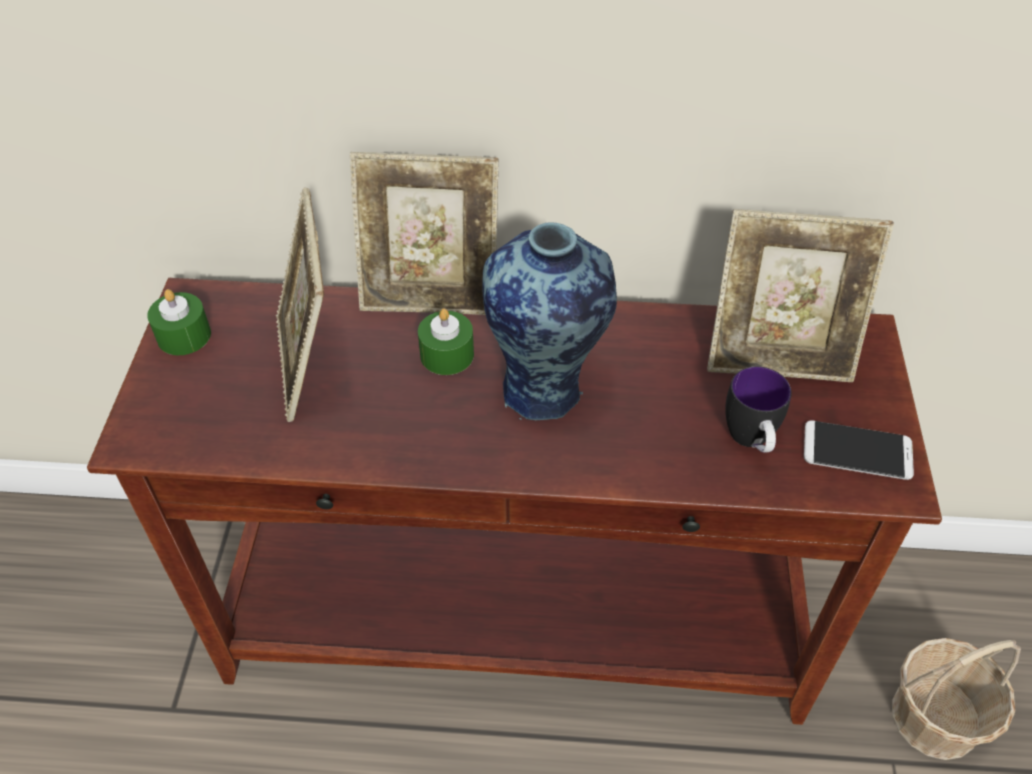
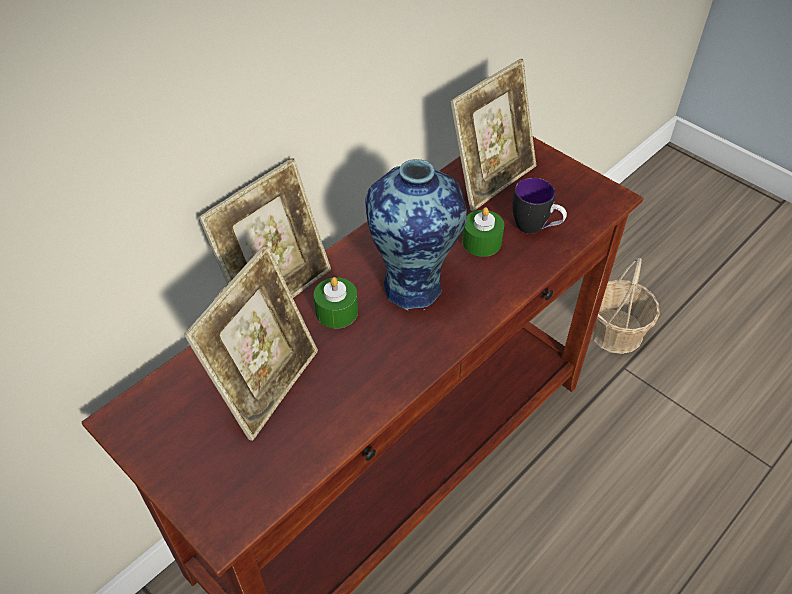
camera: 50 degrees left, 0 degrees up
green candle [147,289,211,355] -> green candle moved to [462,207,504,257]
picture frame [276,187,324,422] -> picture frame turned 90 degrees counterclockwise [184,245,318,441]
phone [804,420,914,480] -> none

